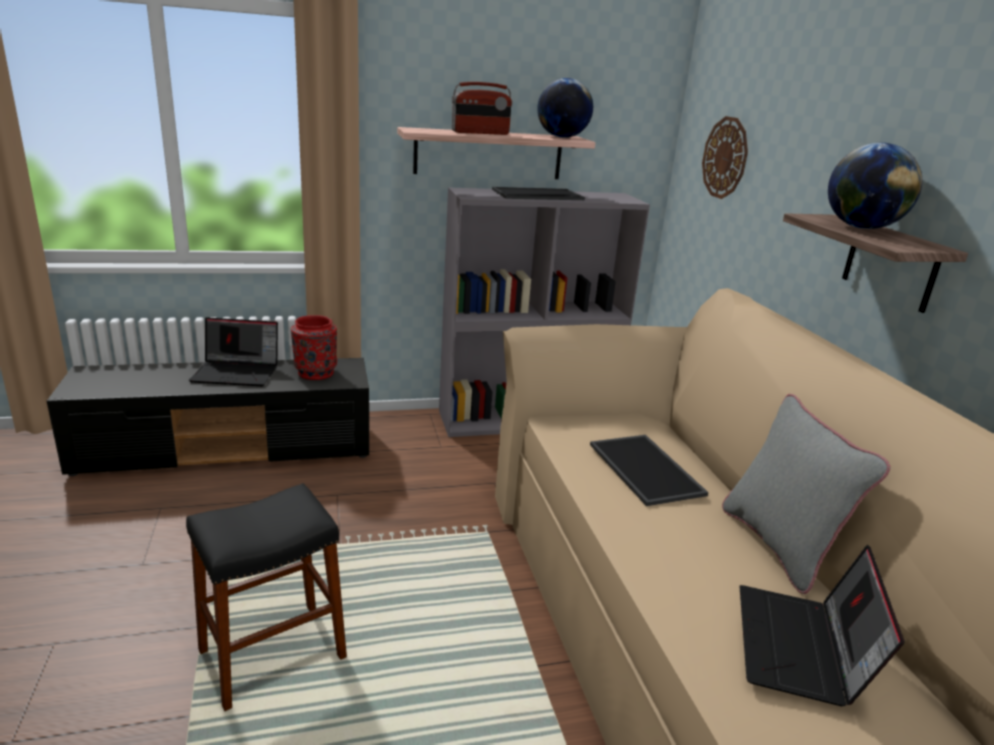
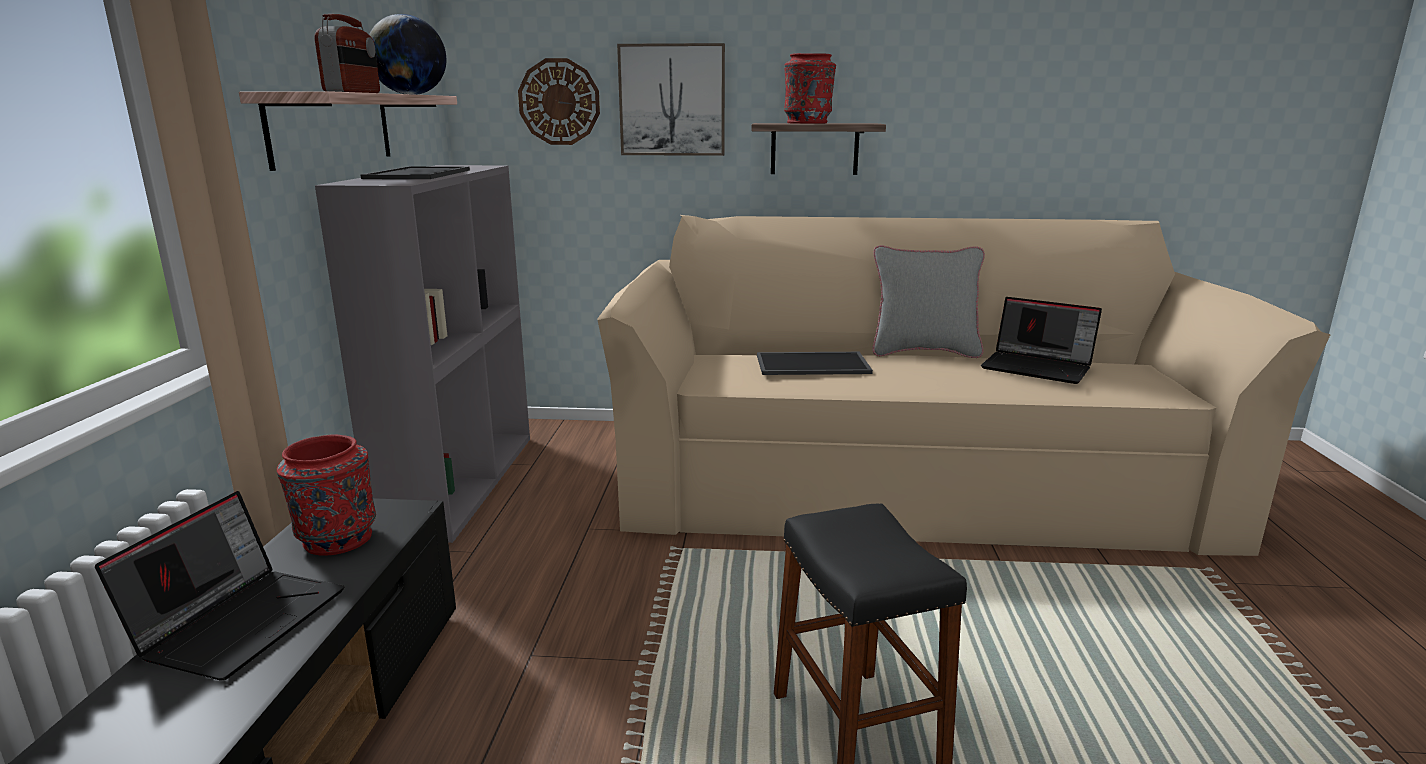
camera: 70 degrees left, 5 degrees down
globe [828,143,922,229] -> red vase [784,53,836,124]
none -> picture [617,43,725,156]

